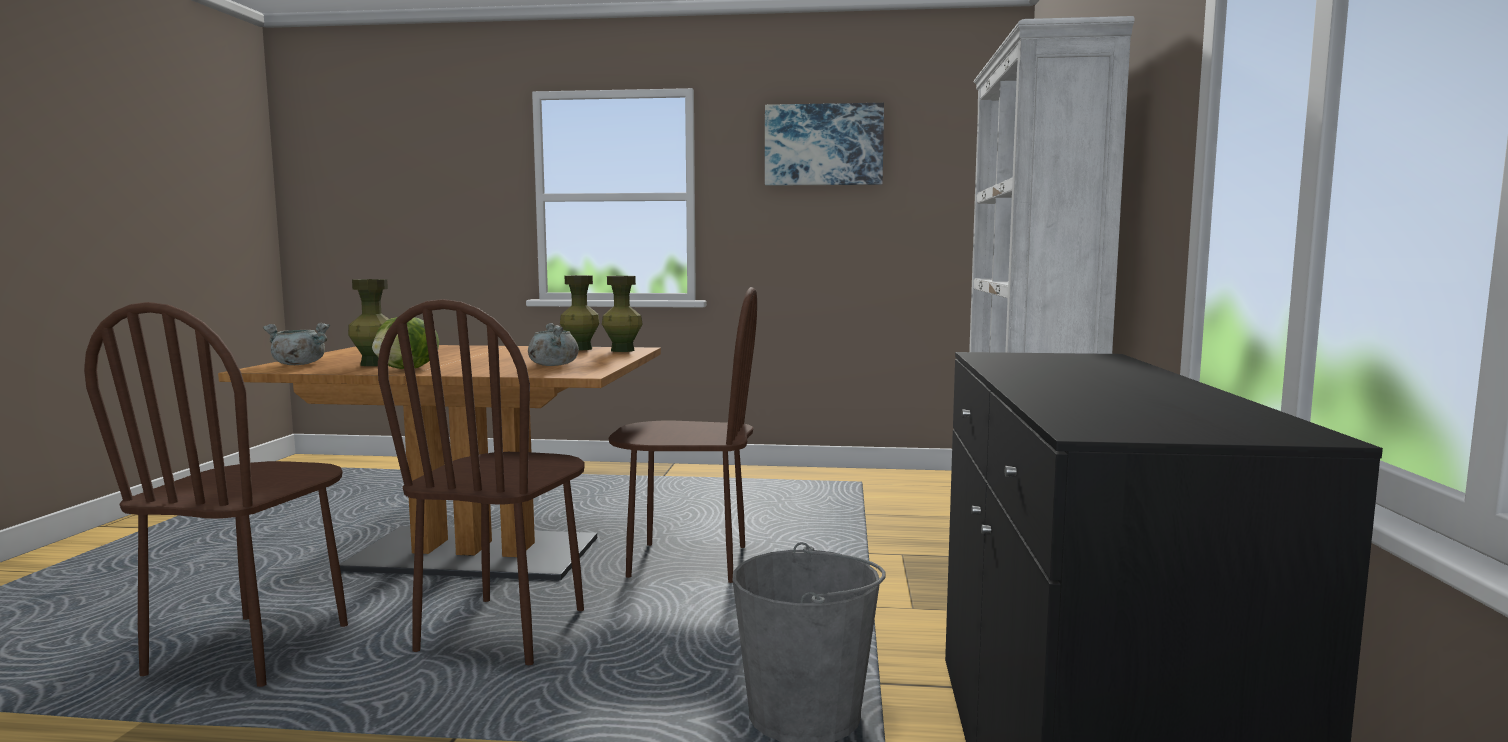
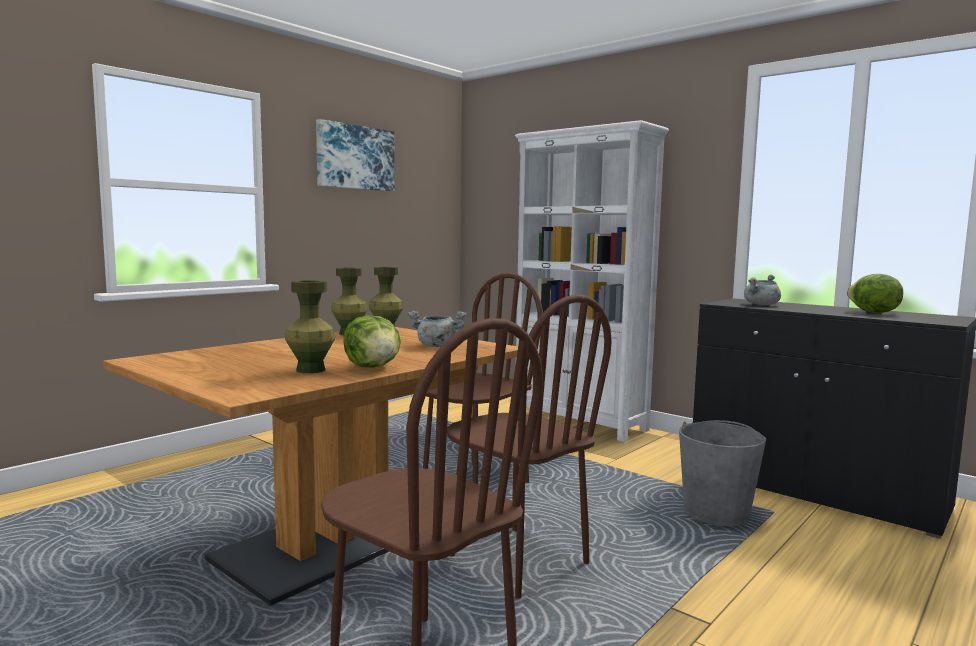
camera: 55 degrees left, 0 degrees up
grey cooking pot [263,323,330,365] -> grey cooking pot moved to [744,274,781,305]
none -> lettuce [847,274,903,313]

